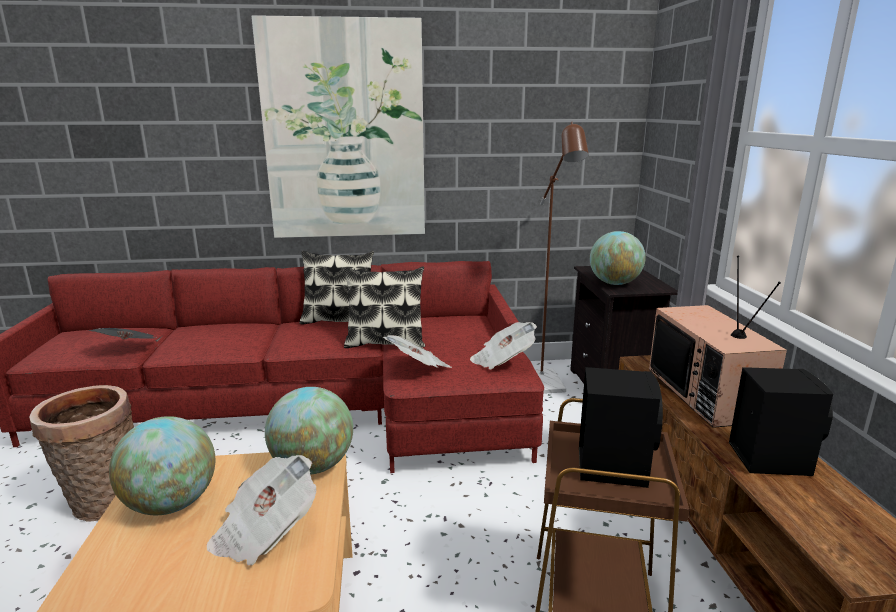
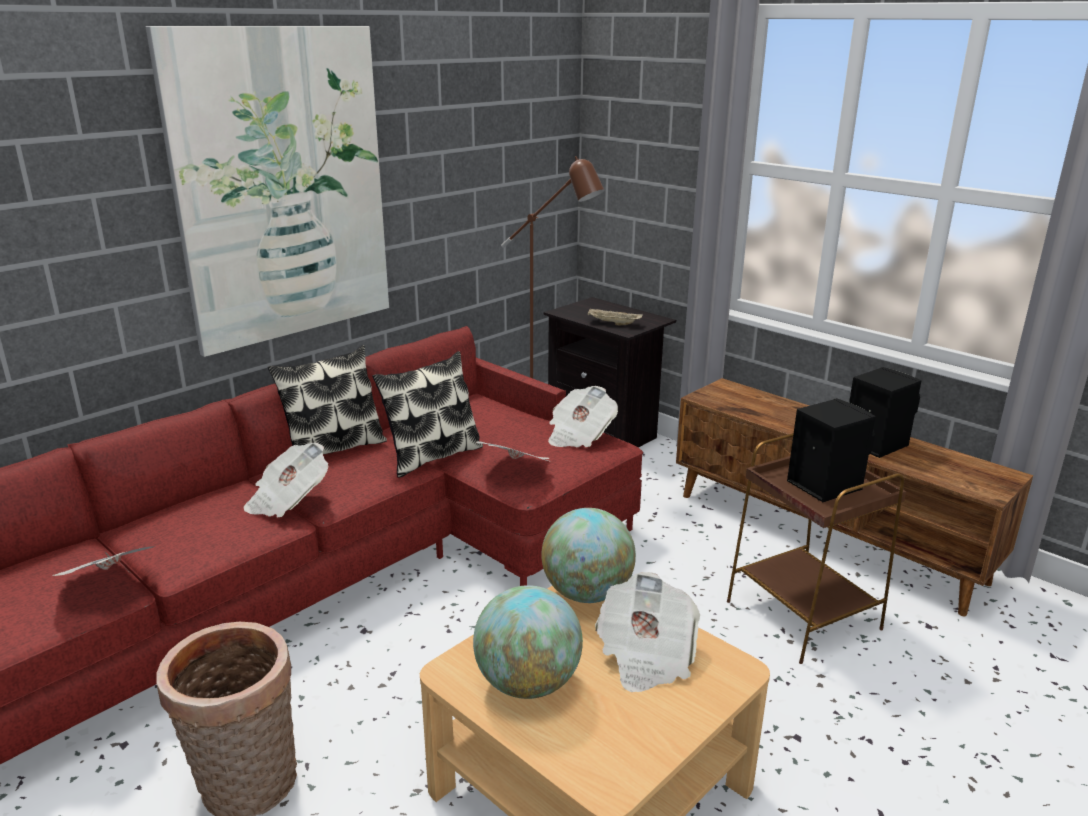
camera: 40 degrees left, 5 degrees up
globe [590,231,646,285] -> beige tray [588,308,643,326]
television [649,256,787,428] -> none
none -> newspaper [243,442,328,518]

